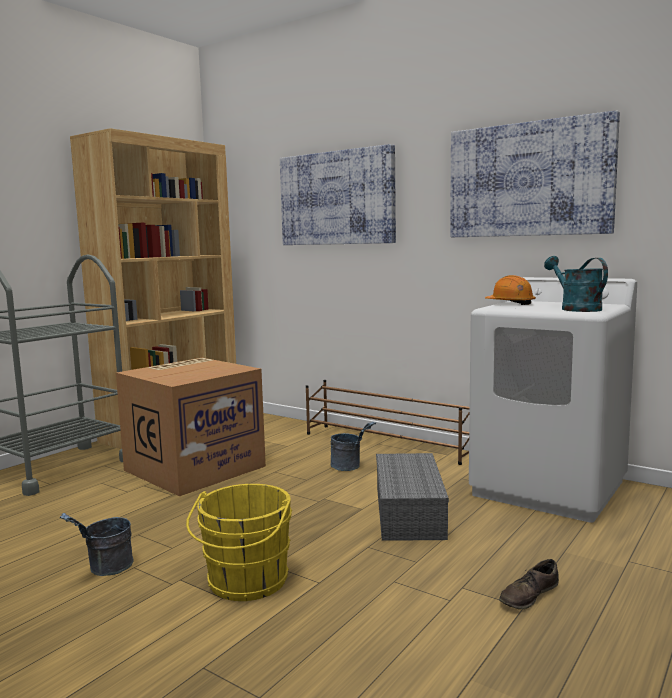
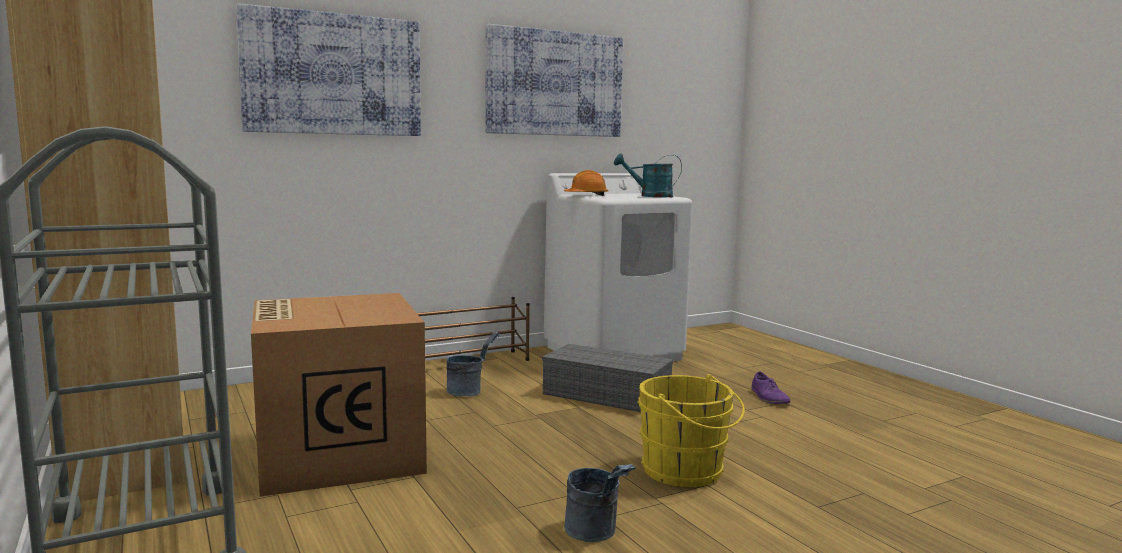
camera: 65 degrees left, 0 degrees up
brown shoe [499,559,559,609] -> purple shoe [751,371,791,404]

